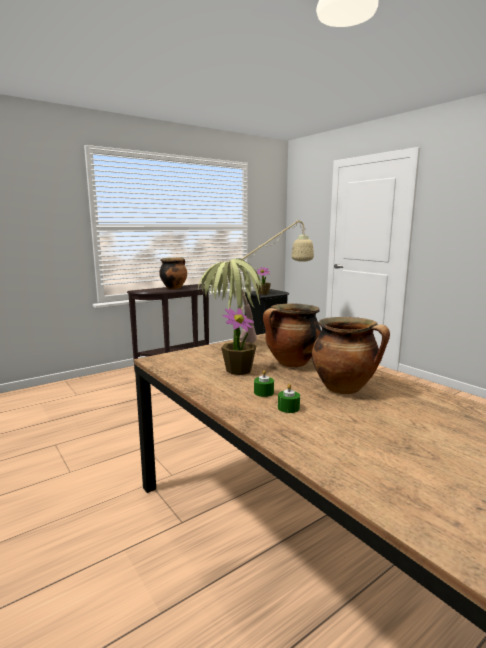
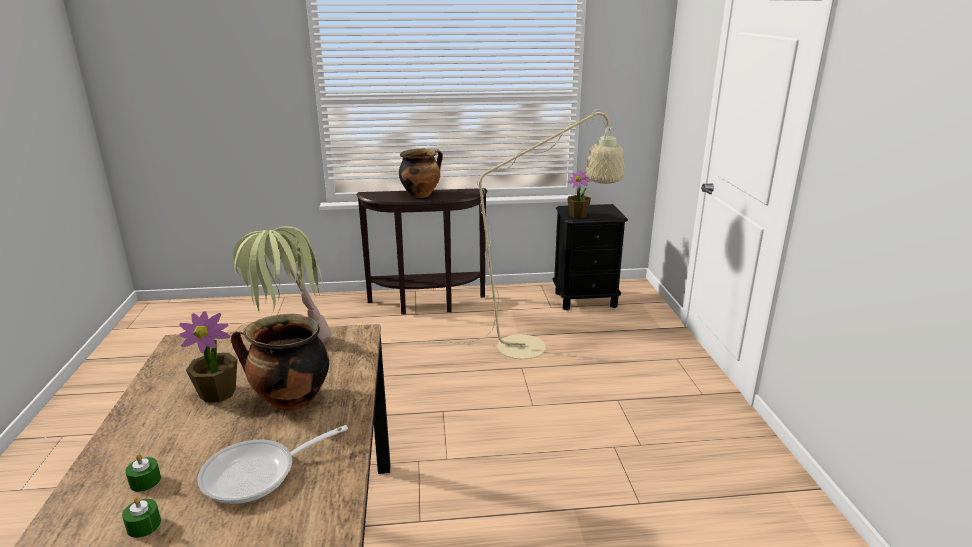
camera: 30 degrees right, 10 degrees up
green candle [254,370,274,397] -> green candle moved to [122,496,161,538]
cooking pot [312,317,390,394] -> frying pan [197,425,348,504]

